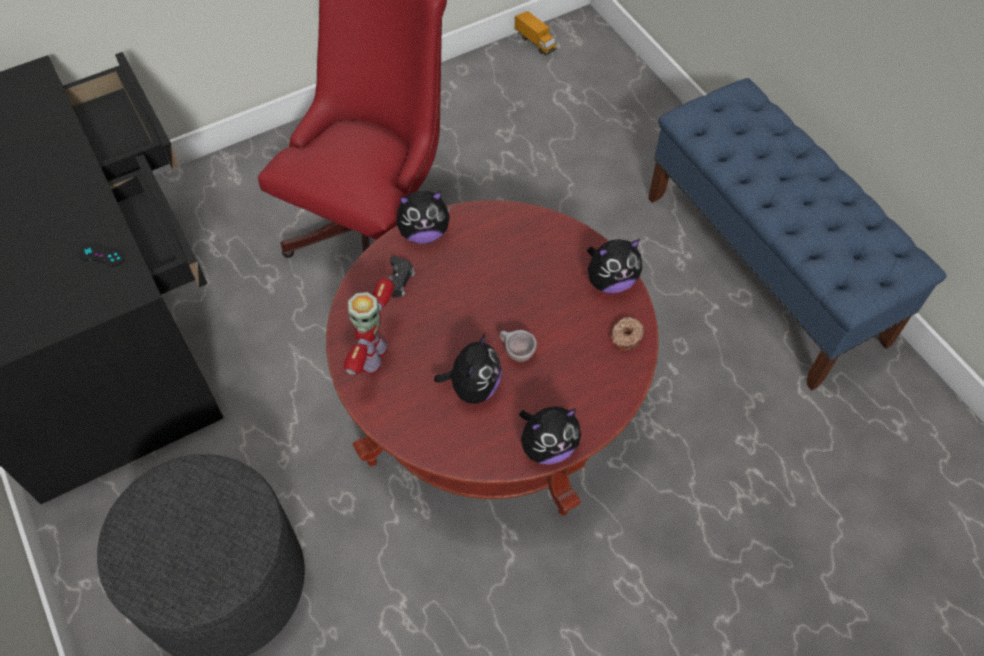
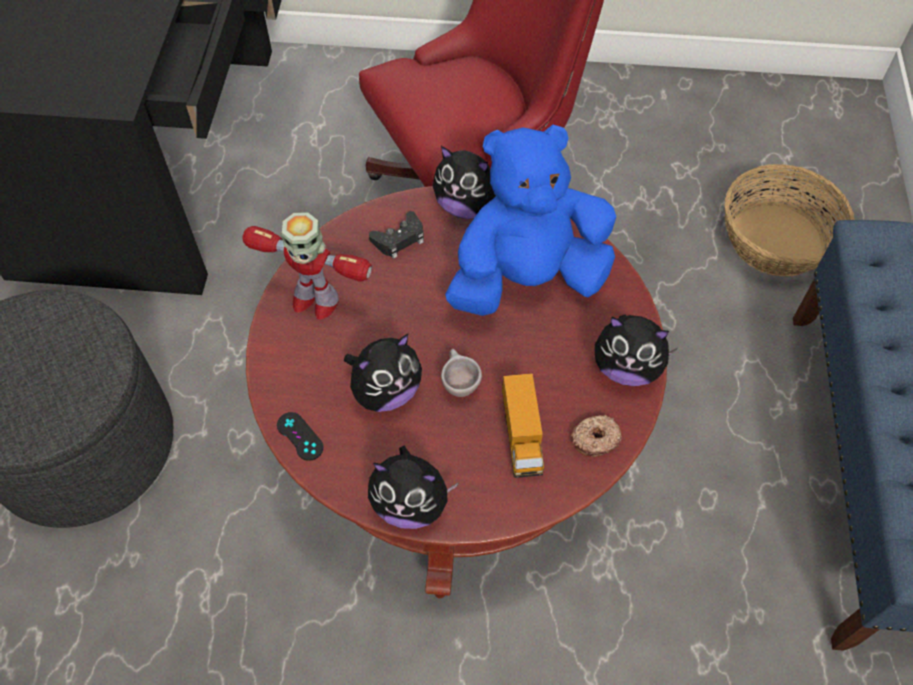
camera: 35 degrees right, 0 degrees up
black game controller [78,243,125,267] -> black game controller moved to [277,412,324,461]
toy robot [344,278,394,375] -> toy robot turned 120 degrees counterclockwise [242,212,372,320]
toy truck [515,11,557,55] -> toy truck moved to [502,373,544,478]
none -> blue plush toy [445,125,616,316]
none -> basket [725,164,855,277]

